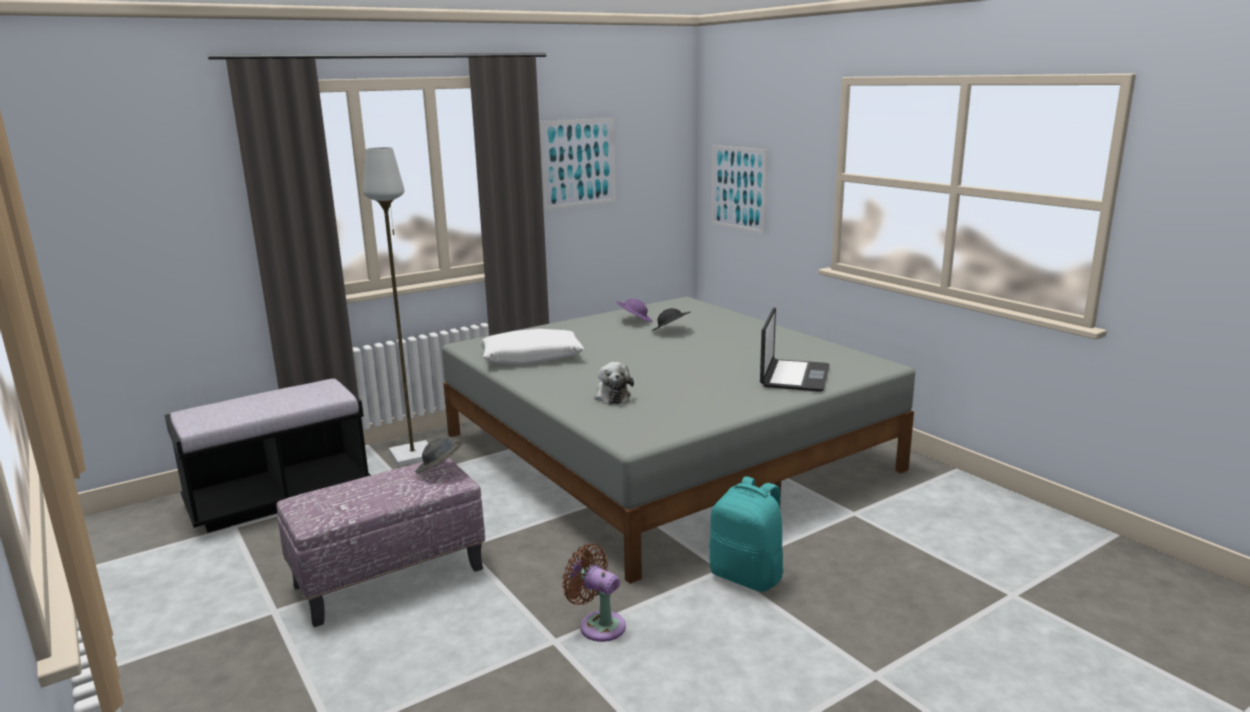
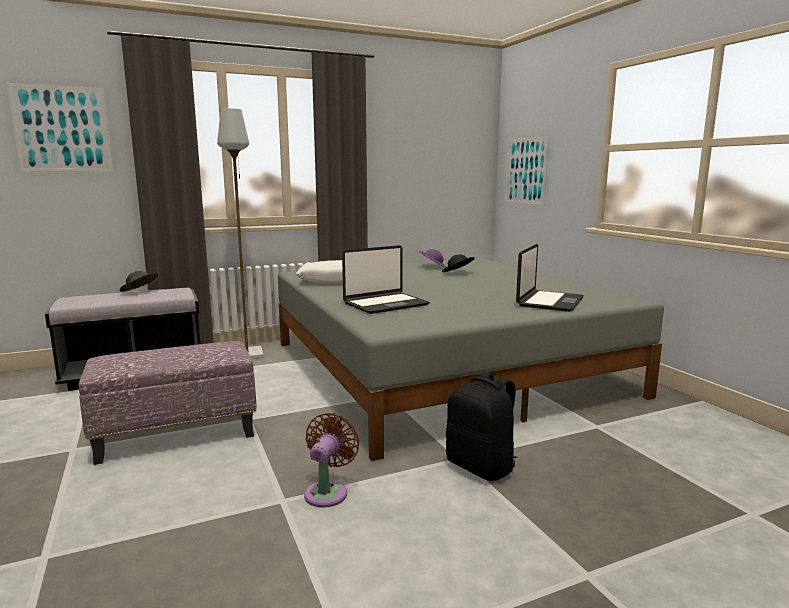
camera: 10 degrees right, 5 degrees down
grey hat [415,438,467,473] -> grey hat moved to [119,271,158,292]
picture [540,118,615,210] -> picture moved to [7,83,113,171]
brown fan [562,544,626,642] -> brown fan turned 60 degrees clockwise [304,413,359,508]
plush toy [594,362,634,405] -> laptop [342,245,430,314]
turquoise backpack [709,476,784,592] -> black backpack [446,372,517,481]

